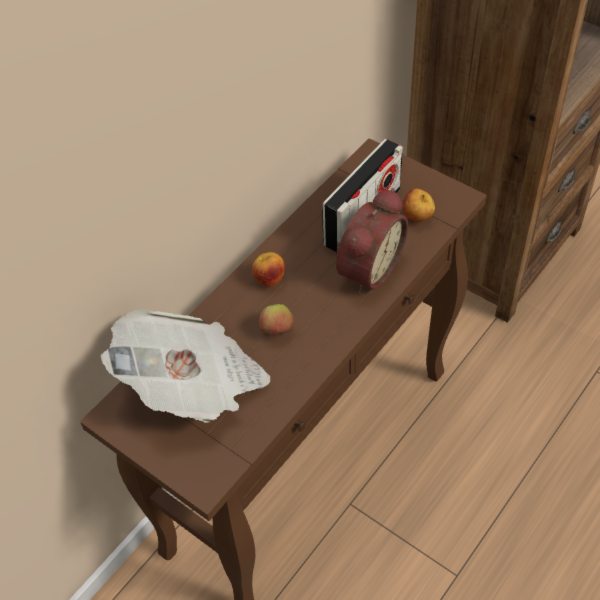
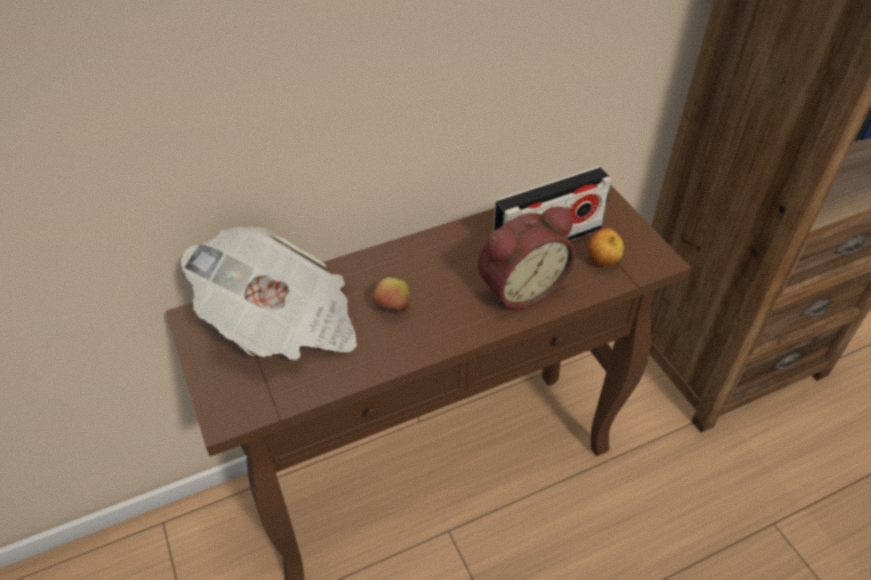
camera: 25 degrees right, 5 degrees down
apple [252,252,285,287] -> none

